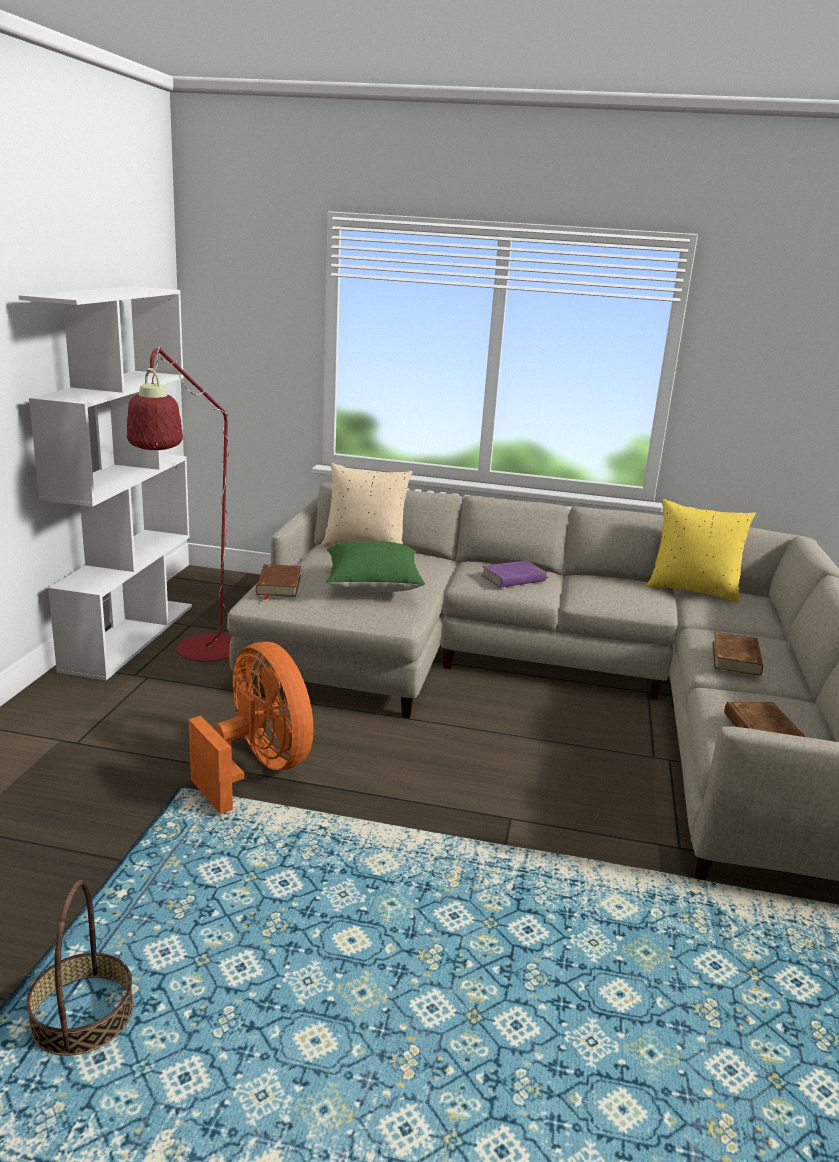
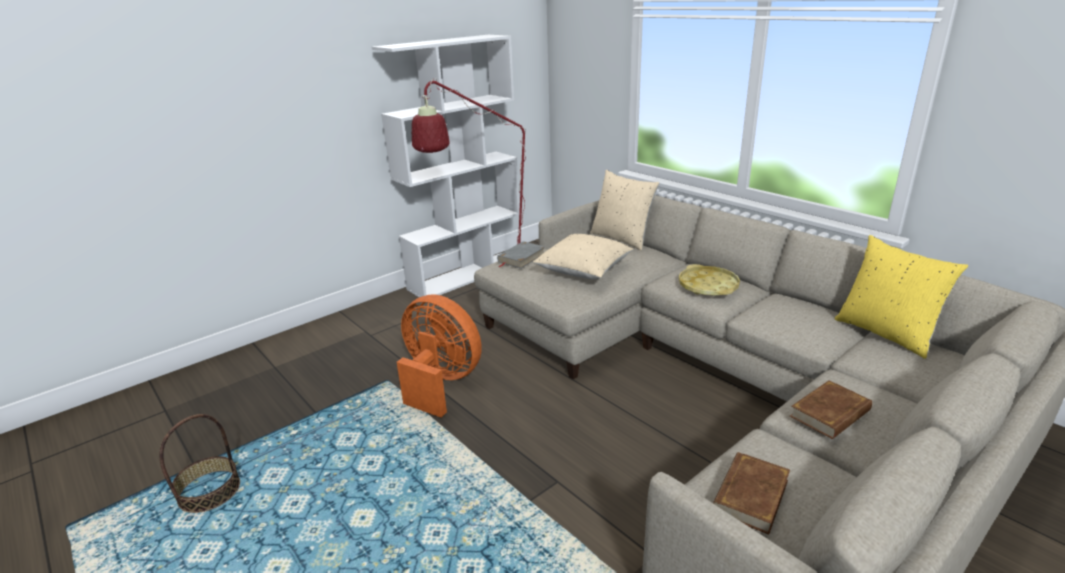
camera: 40 degrees right, 5 degrees up
orange fan [188,642,313,814] -> orange fan turned 60 degrees counterclockwise [397,294,482,418]
brown book [256,564,301,600] -> grey book [497,241,545,269]
green pillow [326,541,425,592] -> beige pillow [533,234,633,279]
purple book [481,560,548,588] -> yellow tray [679,264,740,296]

